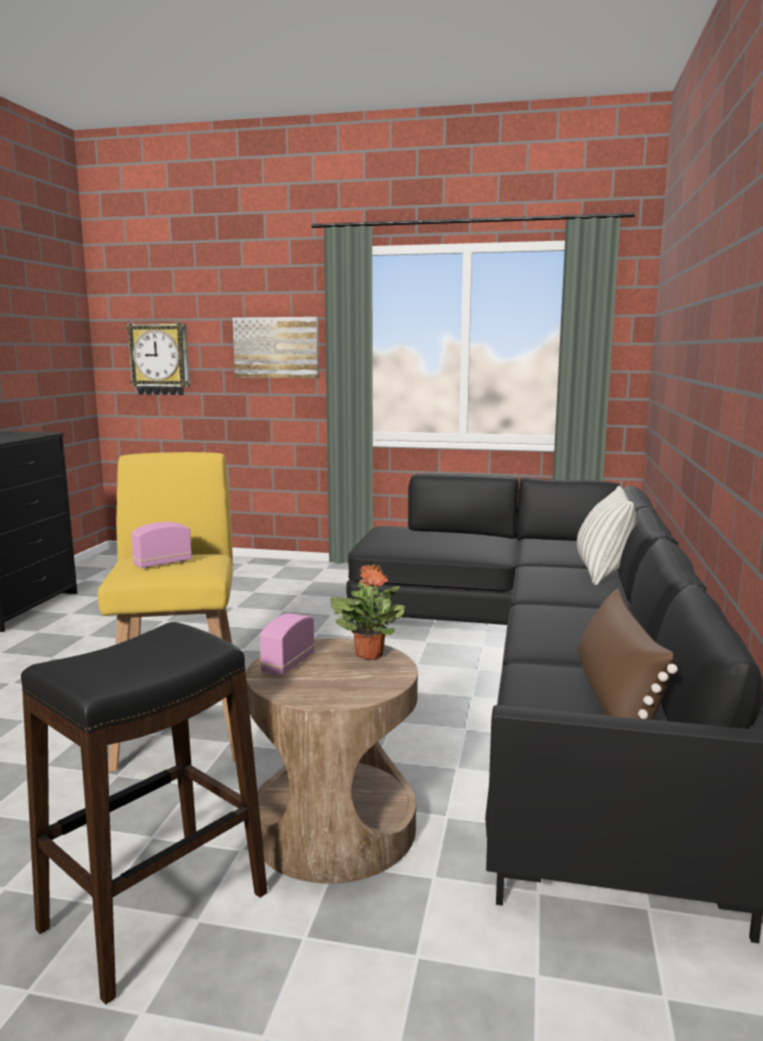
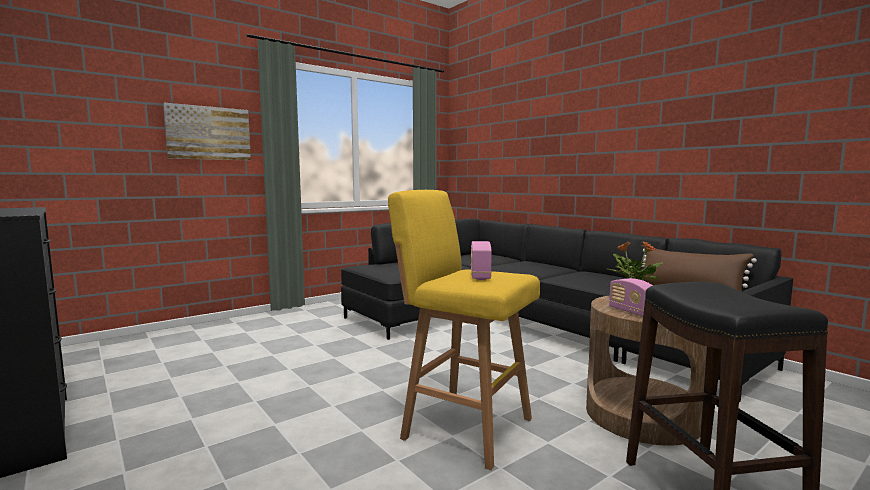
camera: 50 degrees left, 5 degrees down
wall clock [126,323,190,395] -> none
pillow [577,486,637,585] -> none

